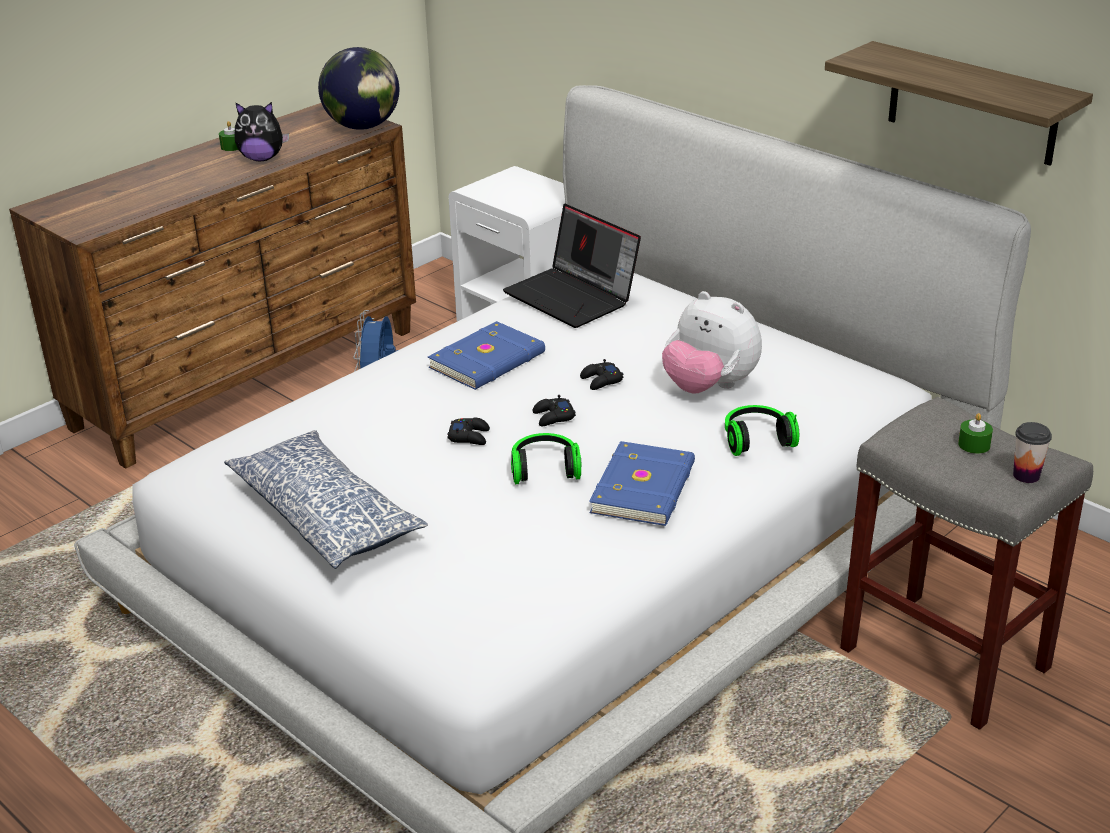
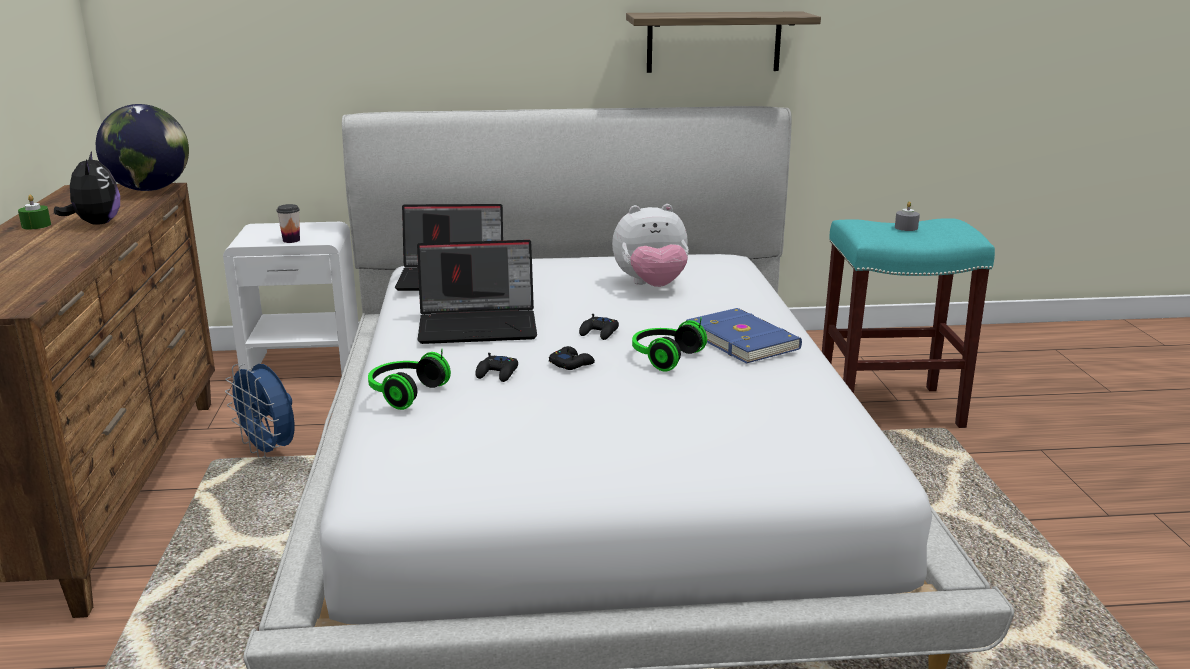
camera: 50 degrees left, 10 degrees down
pillow [224,430,428,569] -> none
plush toy [235,102,289,161] -> plush toy turned 60 degrees counterclockwise [54,151,120,225]
blue book [428,321,545,390] -> laptop [417,240,537,344]
black game controller [580,359,624,390] -> black game controller moved to [475,353,518,382]
headphones [725,405,799,456] -> headphones moved to [368,349,451,410]
grey stool [840,397,1093,730] -> turquoise stool [822,218,995,428]
green candle [958,413,993,454] -> grey candle [895,201,920,231]
cup [1013,422,1052,483] -> cup moved to [276,204,300,243]

